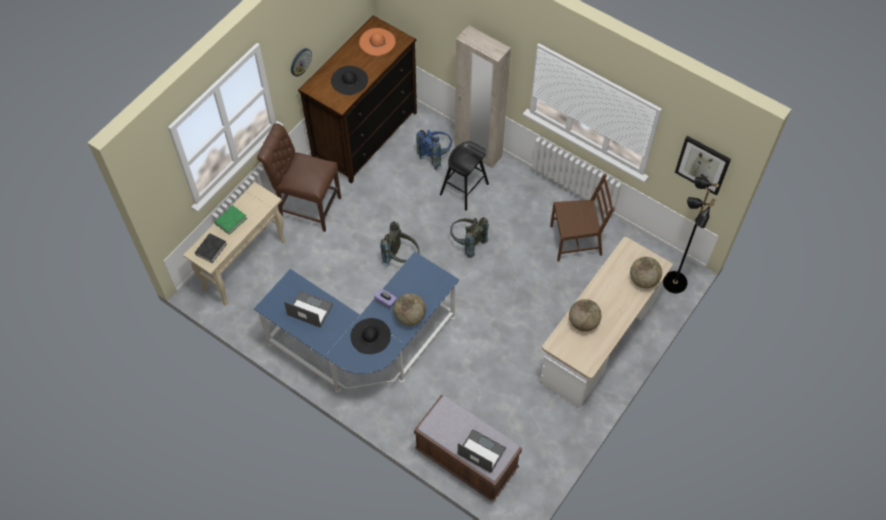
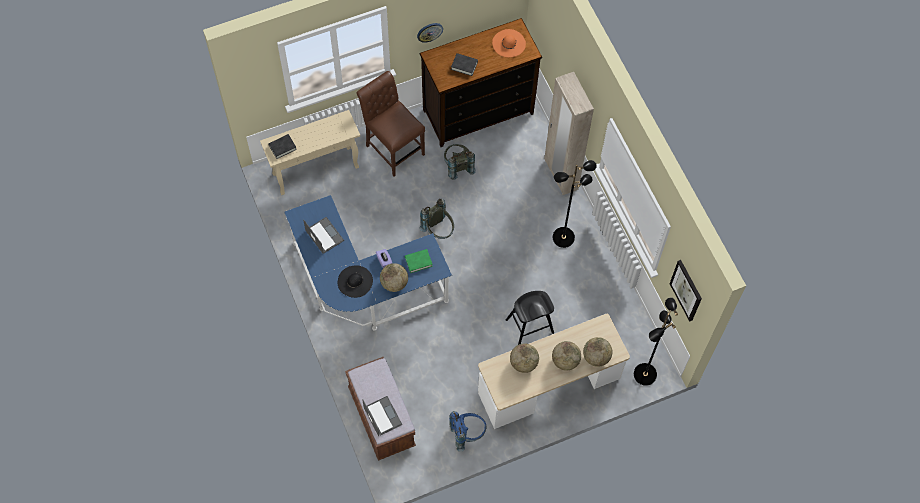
camera: 30 degrees right, 5 degrees up
green book [214,205,247,235] -> green book moved to [405,249,433,273]
black hat [331,66,368,95] -> black book [451,53,478,76]
blue backpack [416,130,452,170] -> blue backpack moved to [449,411,486,452]
black stool [440,141,489,211] -> black stool moved to [506,291,554,345]
grey backpack [450,217,489,258] -> grey backpack moved to [444,144,476,180]
brown chair [550,174,615,262] -> none
none -> globe [552,341,581,371]
none -> black floor lamp [553,160,597,248]

